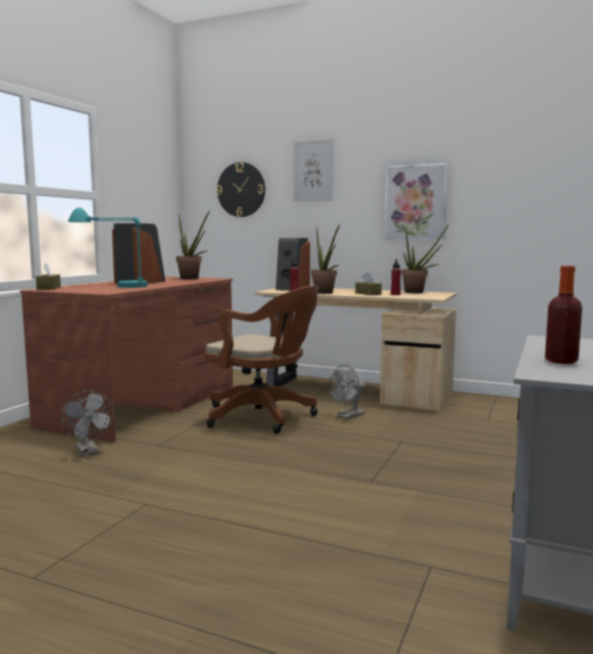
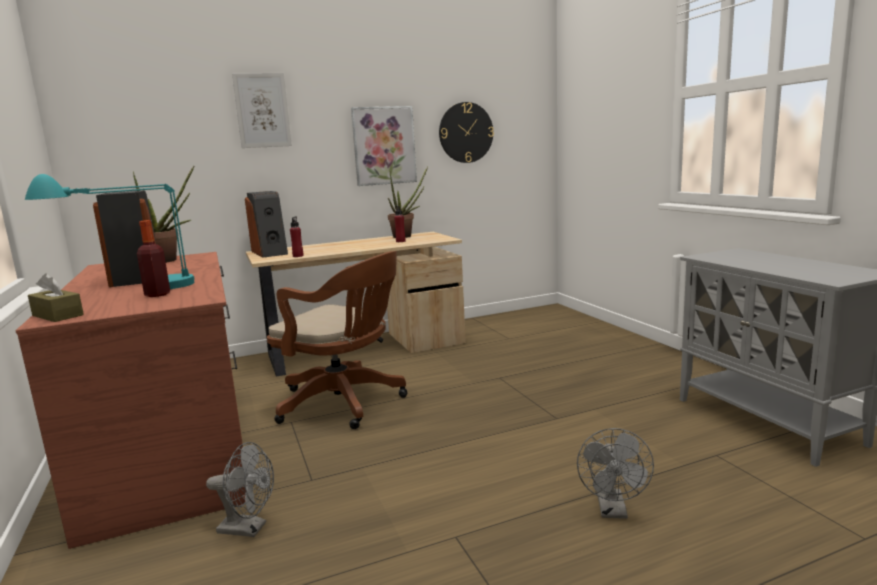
camera: 45 degrees left, 5 degrees up
brown office chair [204,285,319,434] -> brown office chair turned 45 degrees clockwise [267,251,408,429]
wall clock [217,162,265,217] -> wall clock moved to [439,102,494,163]
potted plant [311,224,340,294] -> none
grey fan [330,364,366,419] -> grey fan moved to [577,428,654,519]
brown tissue box [355,272,382,295] -> none
bottle [545,266,582,364] -> bottle moved to [137,220,170,297]

